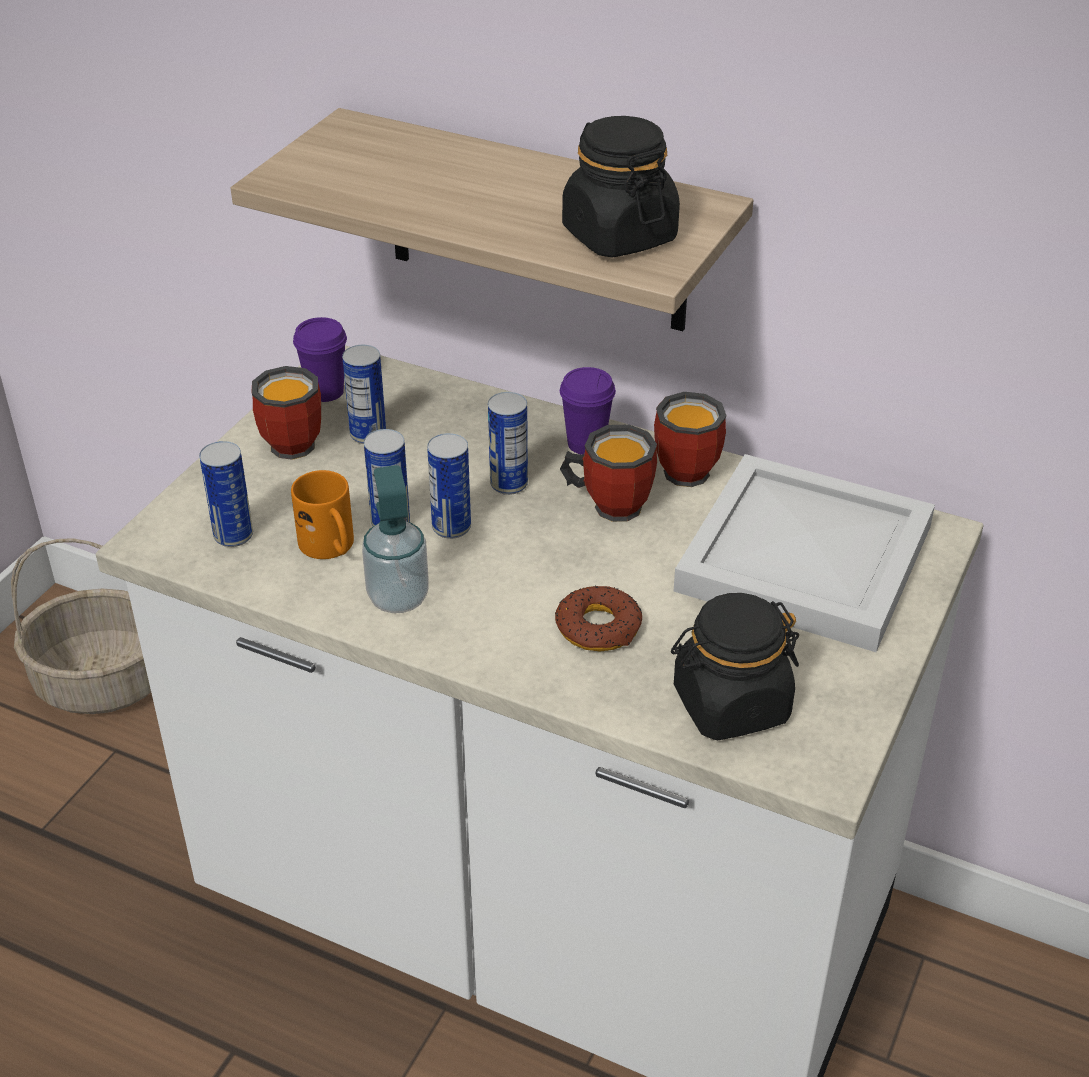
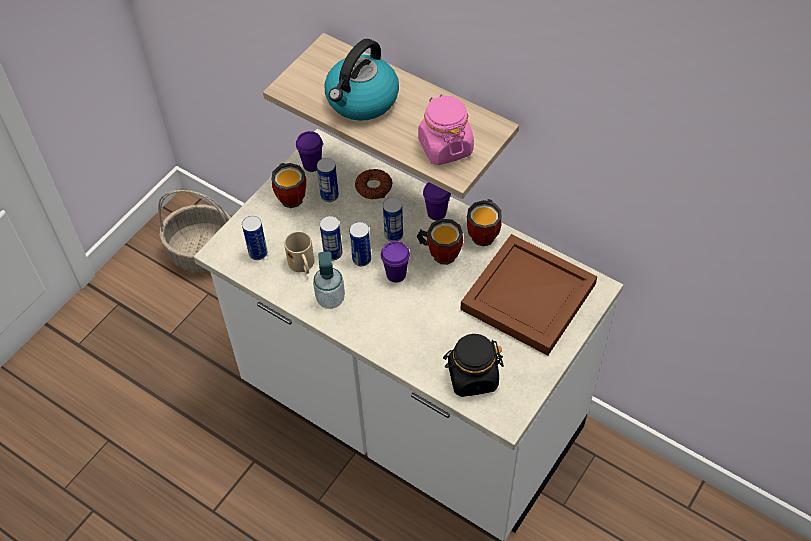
camera: 10 degrees right, 15 degrees up
orange mug [291,470,354,559] -> beige mug [284,231,314,274]
donut [555,586,642,652] -> donut moved to [355,169,393,199]
black jar [562,116,680,257] -> pink jar [418,94,474,165]
white tray [673,454,935,652] -> brown tray [461,234,597,356]
none -> kettle [325,39,399,121]
none -> purple cup [381,241,410,283]

